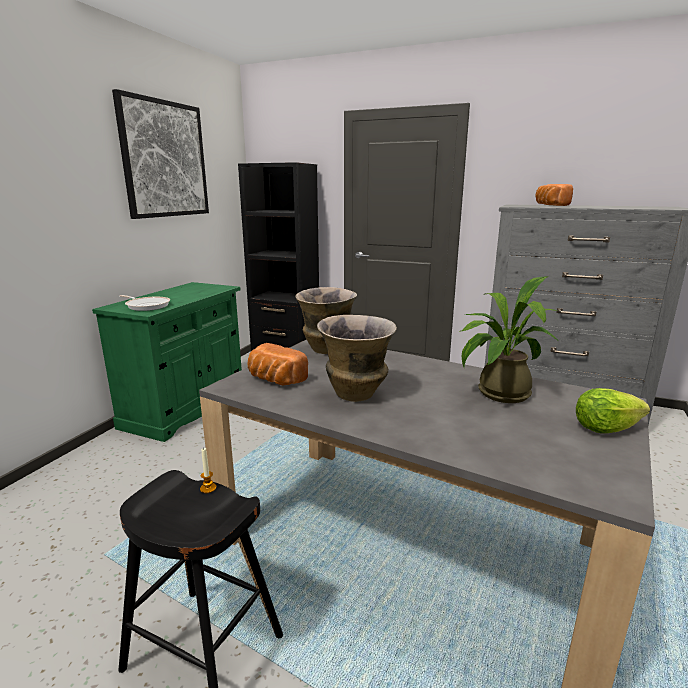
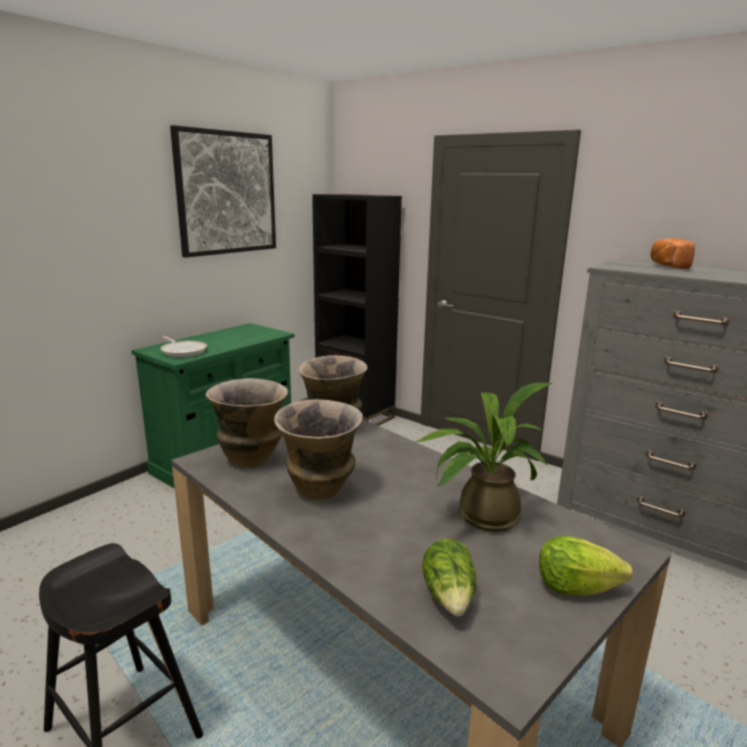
camera: 15 degrees right, 0 degrees up
candle [200,448,216,493] -> none
bread [247,343,308,385] -> vase [206,378,288,467]
none -> lettuce [422,539,476,616]

